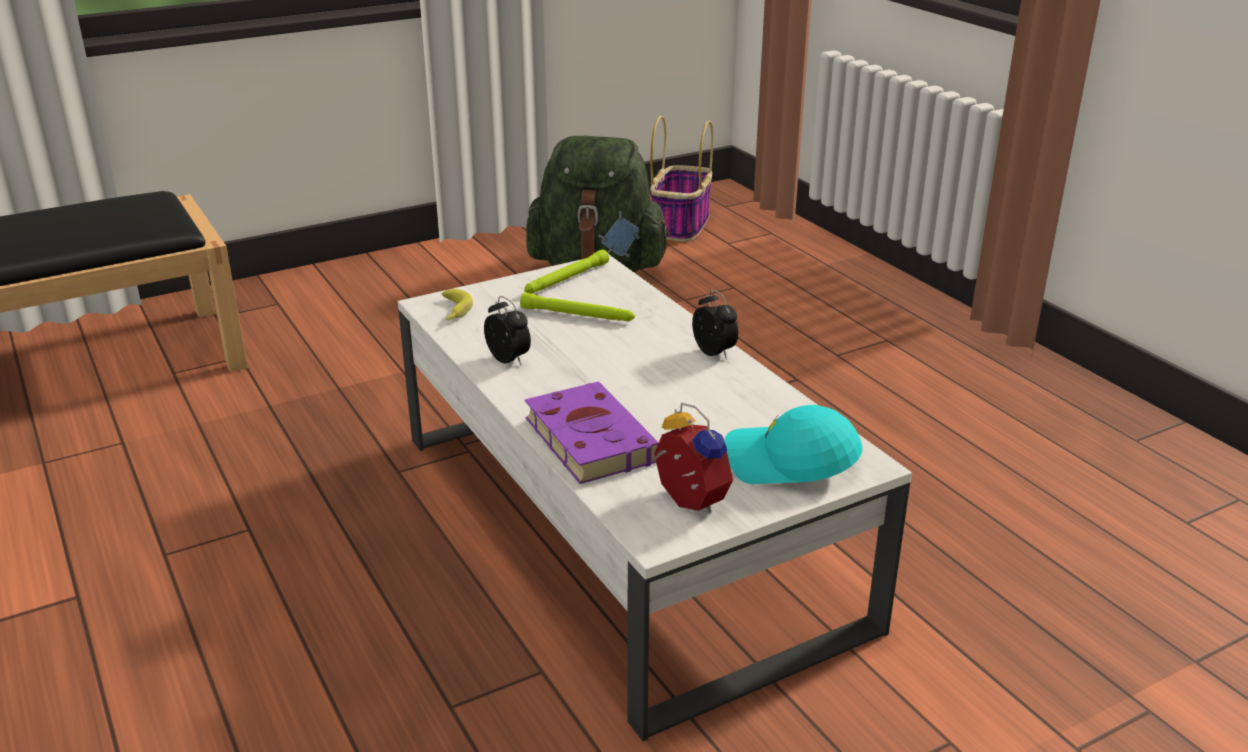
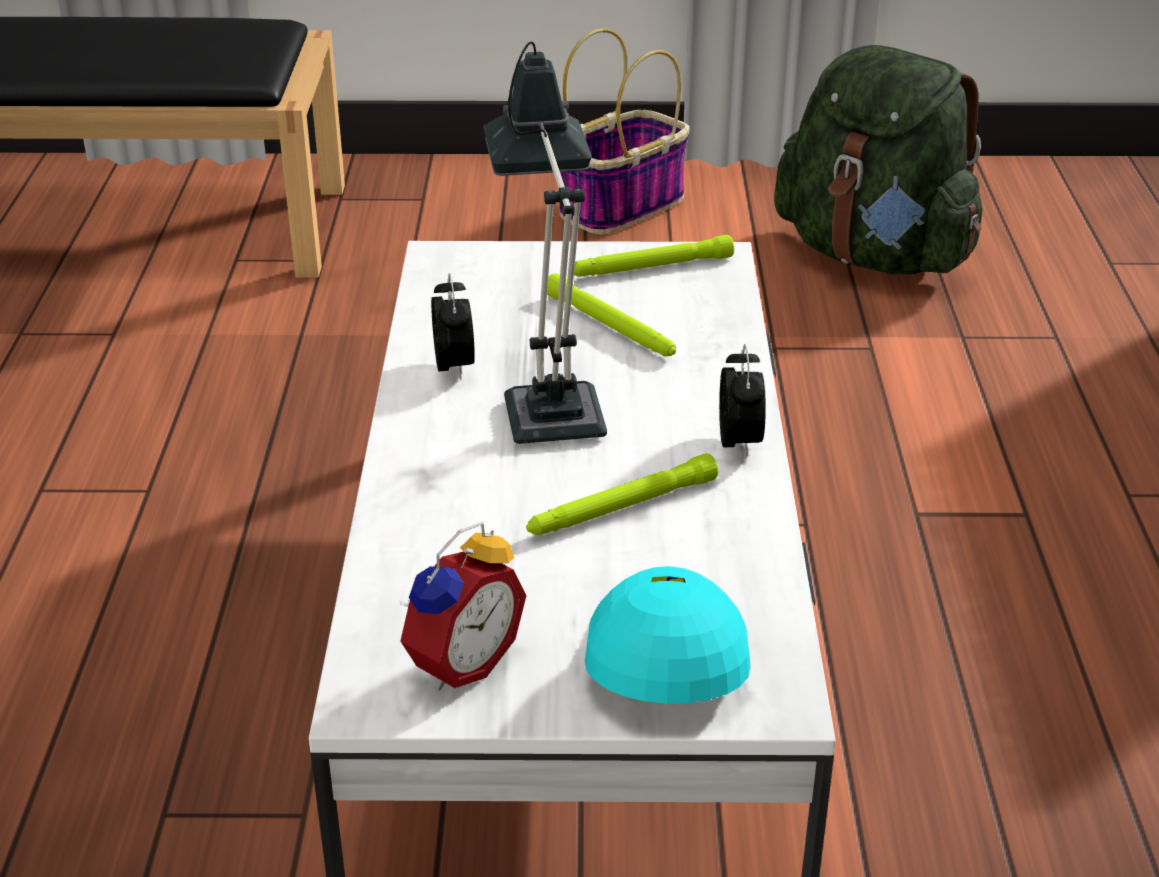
camera: 30 degrees right, 5 degrees up
banana [442,289,473,321] -> none
purple book [525,381,659,484] -> none
basket [650,116,713,242] -> basket moved to [559,28,690,235]
alarm clock [654,403,733,514] -> alarm clock turned 45 degrees clockwise [400,522,527,690]
turquoise cap [724,405,863,484] -> turquoise cap turned 45 degrees clockwise [585,566,751,704]
none -> table lamp [483,41,607,444]
none -> green flashlight [526,453,718,535]

